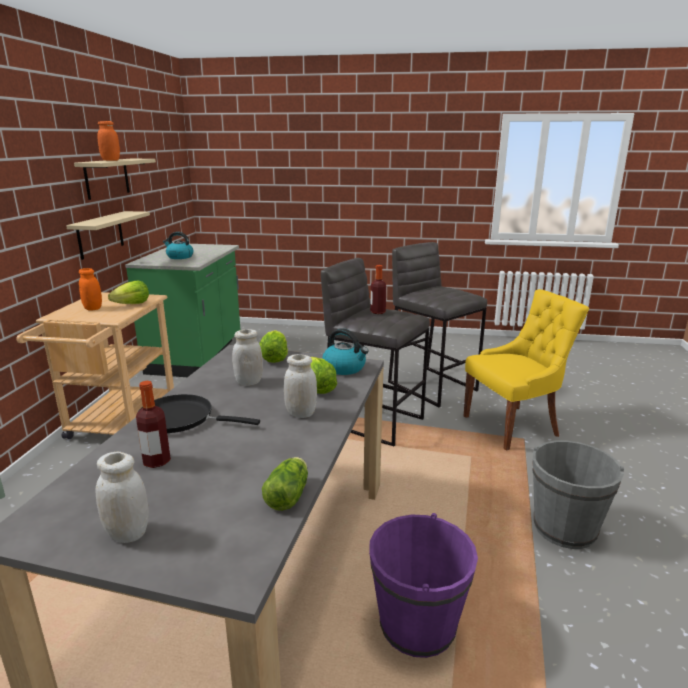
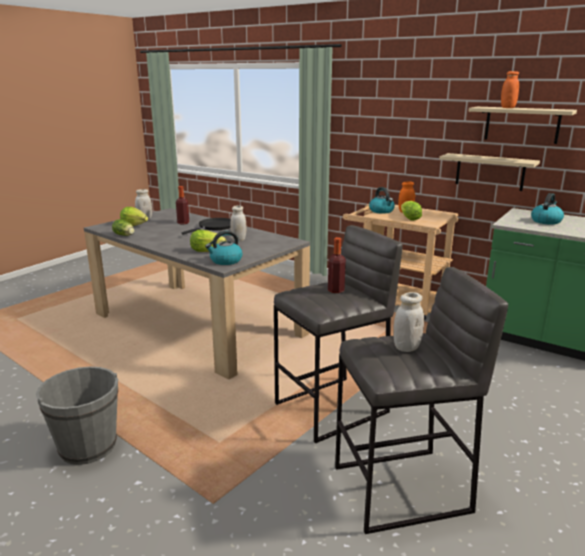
camera: 115 degrees right, 0 degrees up
lettuce [259,330,288,363] -> lettuce moved to [120,207,148,226]
white jar [284,354,317,418] -> white jar moved to [393,292,424,352]
purple bucket [369,513,478,658] -> none
yellow chair [464,289,589,450] -> none
none -> kettle [369,187,395,214]

